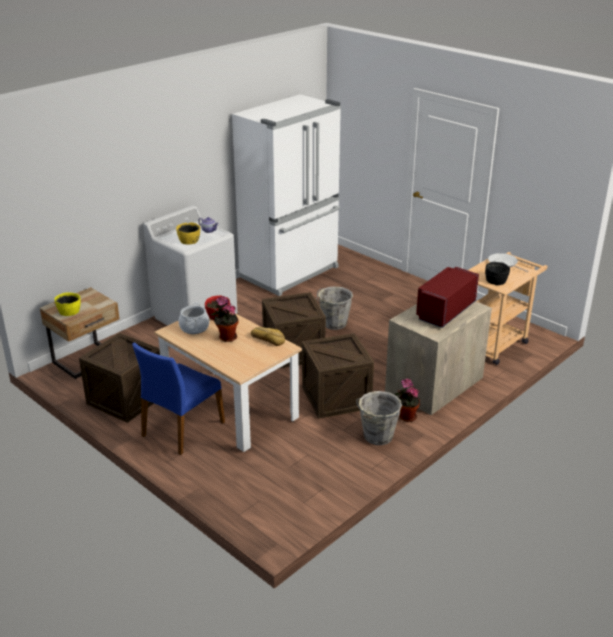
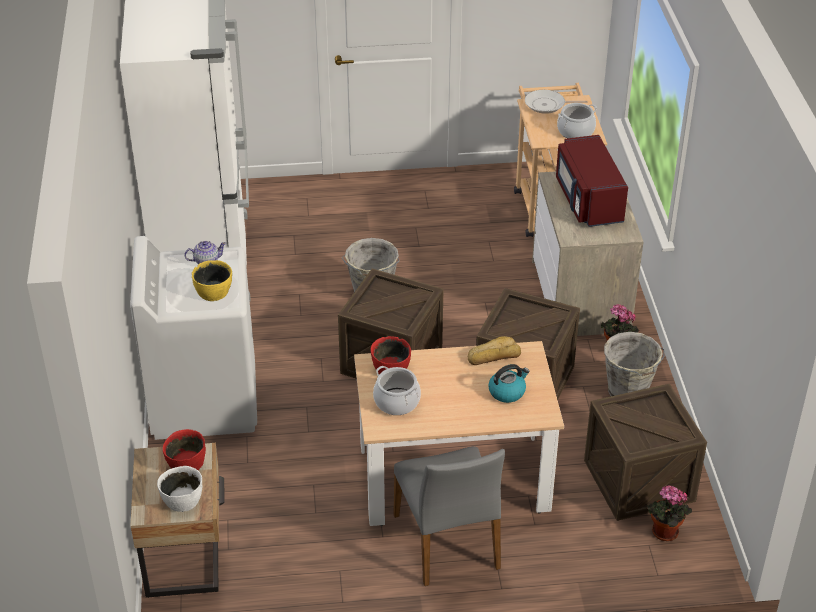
camera: 50 degrees left, 10 degrees up
yellow bowl [54,293,81,316] -> white bowl [157,466,202,512]
crate [79,333,160,423] -> crate moved to [584,384,707,521]
blue chair [132,342,225,455] -> grey chair [393,446,505,586]
potted plant [211,296,238,342] -> potted plant moved to [647,485,692,541]
black bowl [485,262,510,285] -> cooking pot [557,103,597,138]
none -> red bowl [163,429,206,470]
none -> kettle [488,364,530,403]

